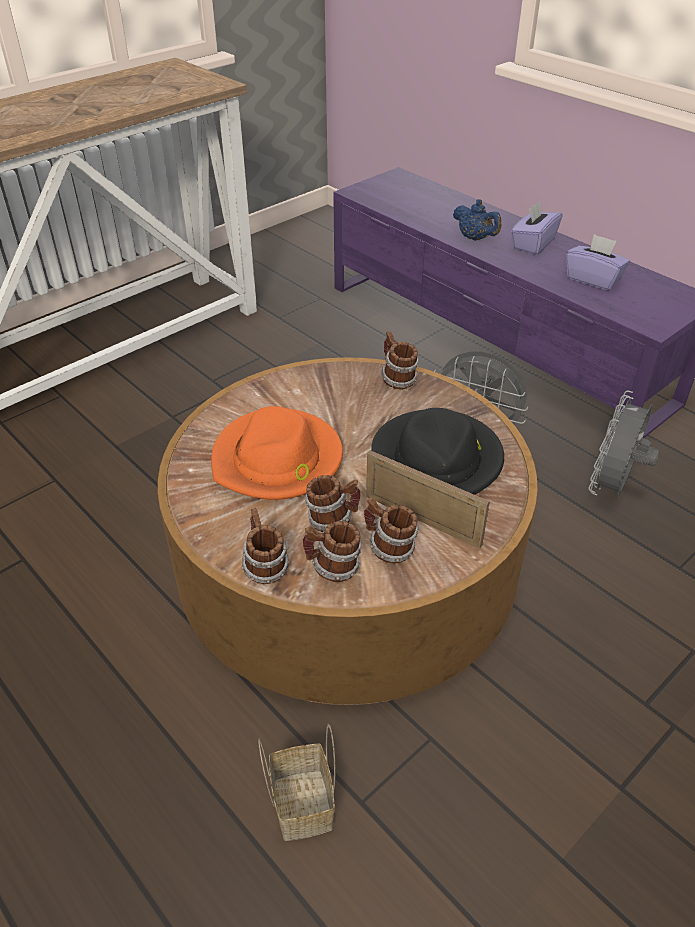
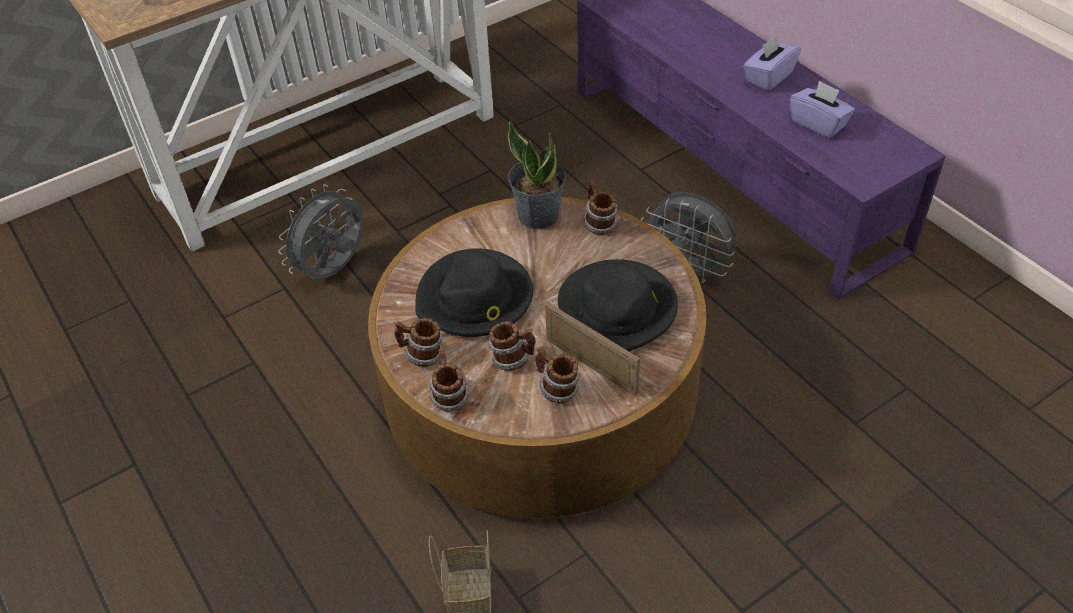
camera: 10 degrees right, 5 degrees up
orange hat [211,406,343,500] -> black hat [416,248,533,337]
mug [303,521,362,582] -> mug moved to [394,318,443,367]
blue teapot [453,199,501,240] -> none
grey fan [588,391,660,497] -> grey fan moved to [278,184,364,279]
none -> potted plant [508,121,566,229]

